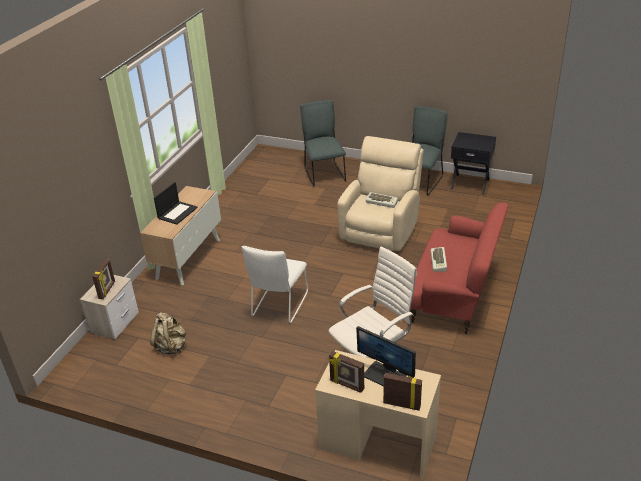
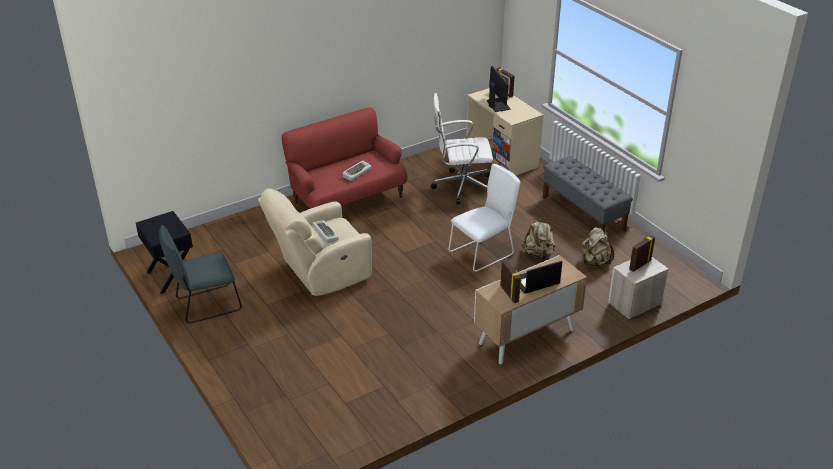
camera: 145 degrees left, 0 degrees up
grey chair [300,100,346,186] -> none
picture frame [329,351,364,393] -> picture frame moved to [500,260,522,303]
none -> beige backpack [522,218,556,260]
none -> grey bench [543,156,633,231]

